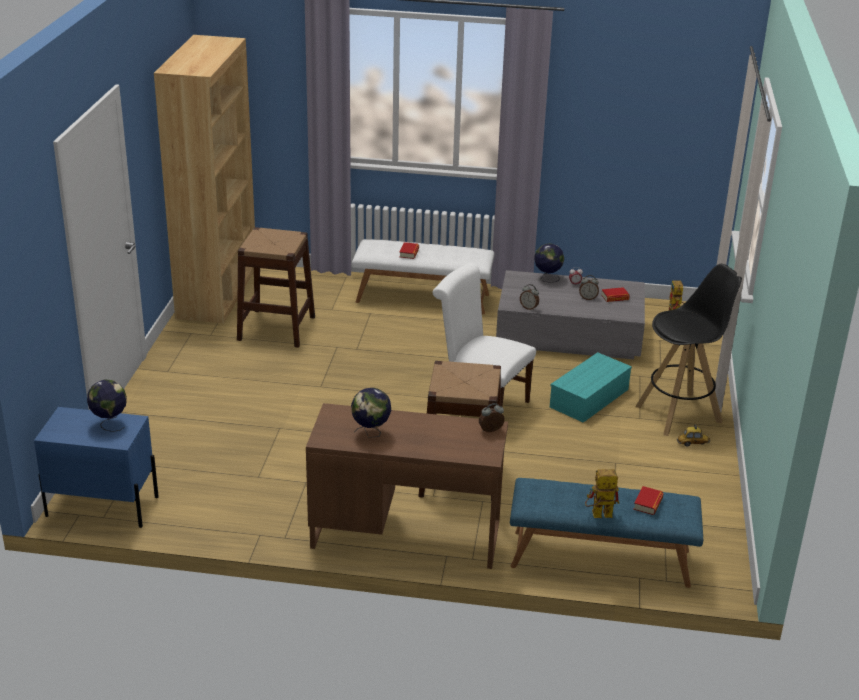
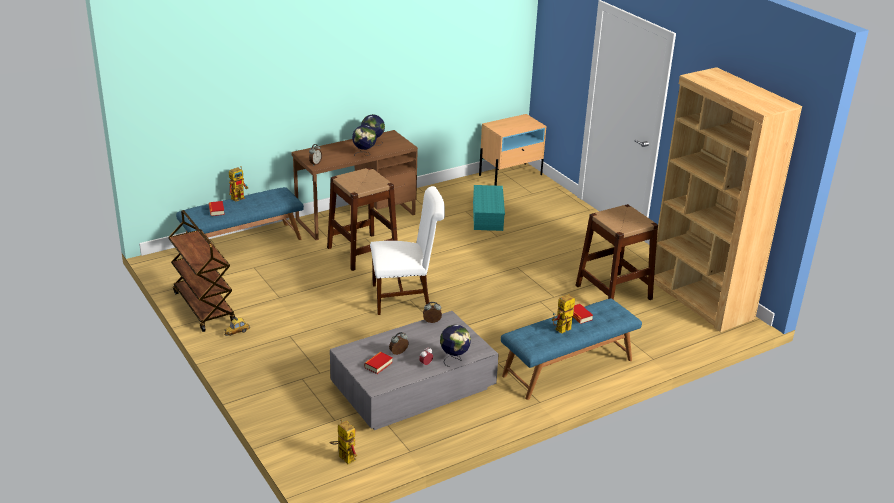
camera: 140 degrees right, 0 degrees up
blue nightstand [34,407,159,528] -> beige nightstand [479,114,546,186]
globe [87,380,127,432] -> globe moved to [352,125,377,156]
white bench [352,239,494,314] -> blue bench [501,298,642,400]
turquoise storage box [550,352,632,423] -> turquoise storage box moved to [473,185,505,231]
black stool [635,264,742,436] -> none
none -> brown cart [168,210,235,332]
none -> toy robot [552,294,575,334]

